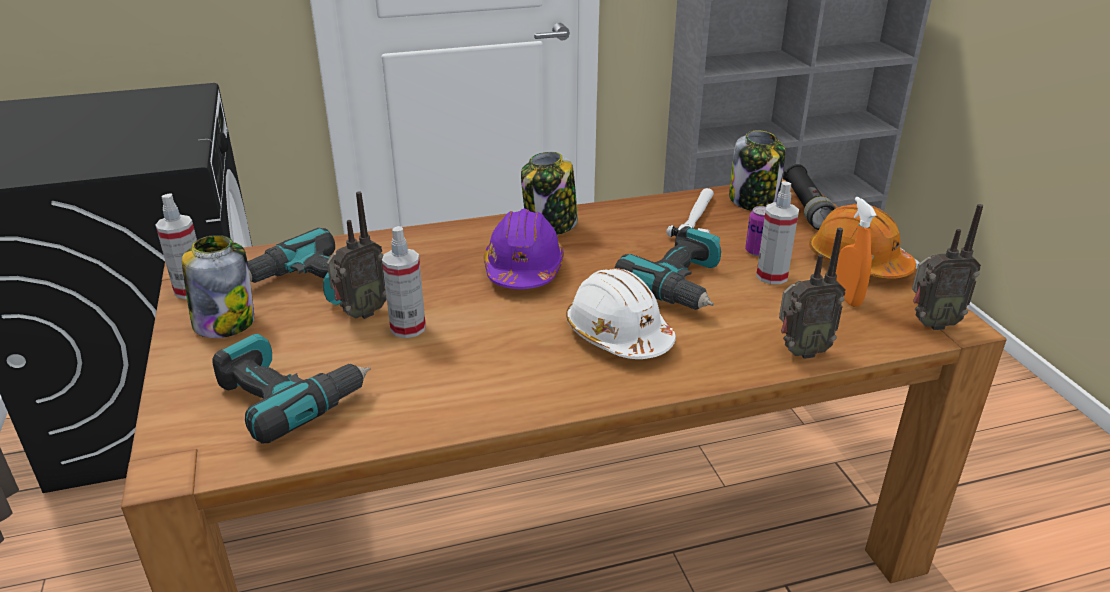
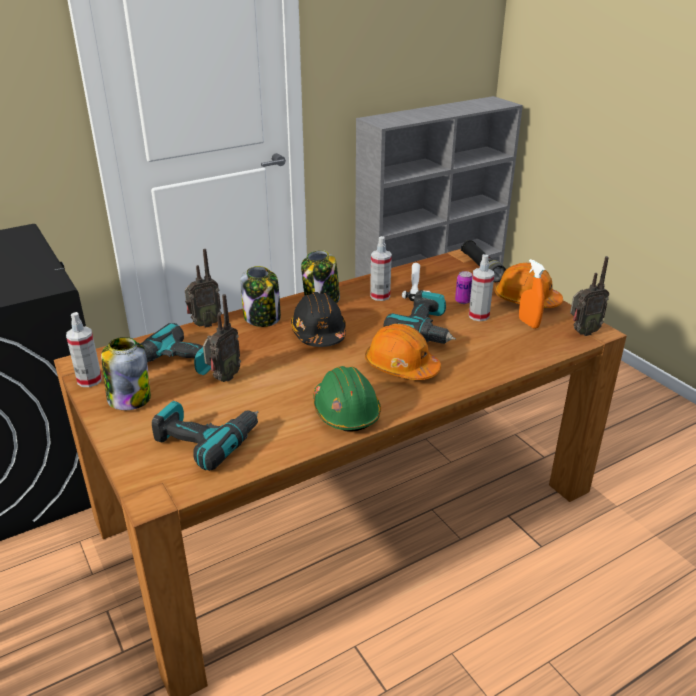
camera: 15 degrees left, 0 degrees up
spray bottle [382,226,426,338] -> spray bottle moved to [370,236,392,301]
purple hard hat [483,209,564,289] -> black hard hat [291,292,346,347]
white hard hat [566,268,676,359] -> orange hard hat [365,324,441,380]
jar [729,130,785,211] -> jar moved to [240,266,281,327]
radio [779,228,846,359] -> radio moved to [185,249,222,328]
none -> green hard hat [313,366,381,432]

